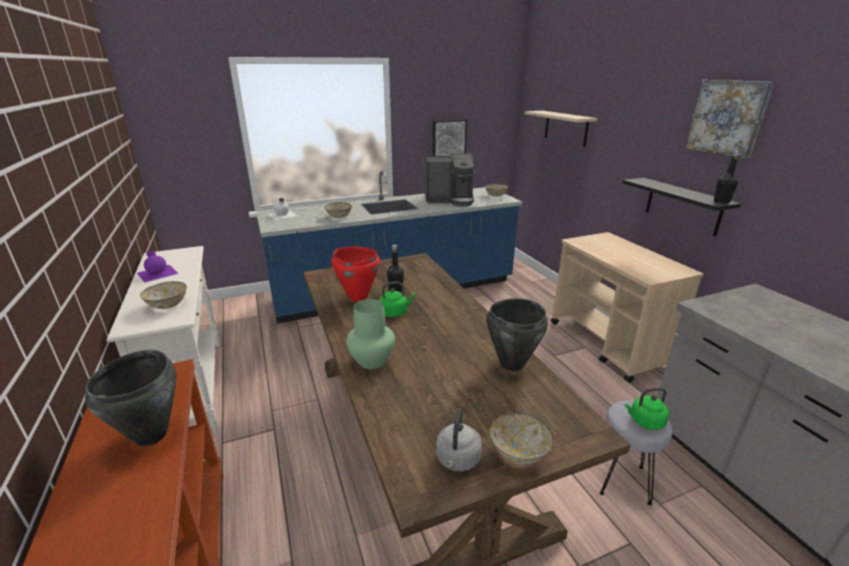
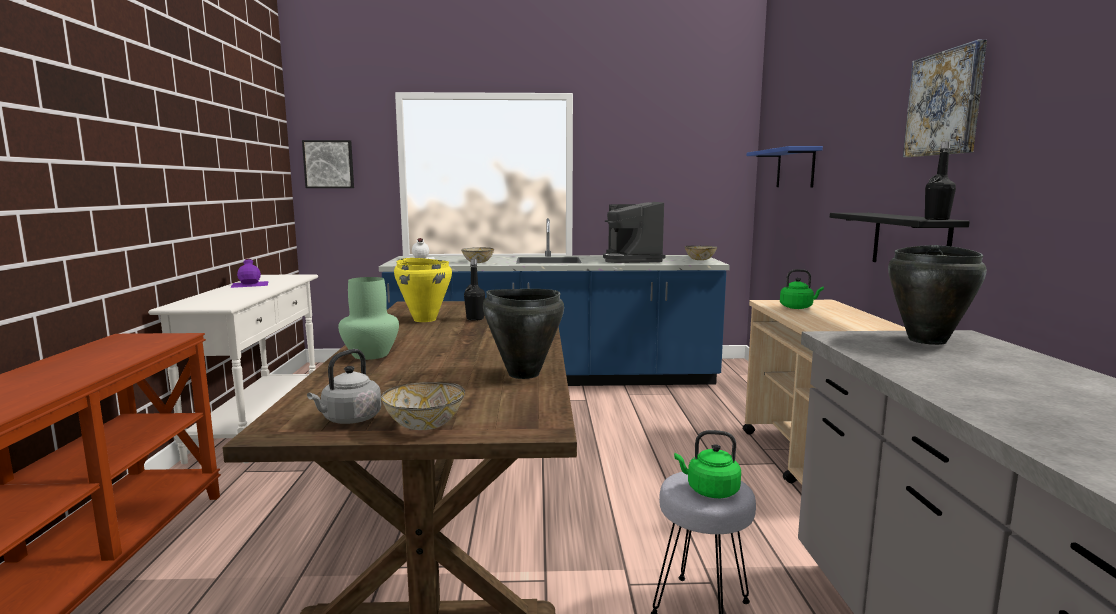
camera: 20 degrees right, 15 degrees down
black cooking pot [85,349,176,446] -> black cooking pot moved to [888,245,987,345]
bowl [140,281,187,309] -> none
red cooking pot [331,247,380,302] -> yellow cooking pot [394,258,452,322]
green kettle [379,282,415,317] -> green kettle moved to [780,269,824,309]
coffee machine [425,153,475,207] -> coffee machine turned 60 degrees clockwise [603,202,665,263]
picture [433,119,467,156] -> picture moved to [302,140,354,188]
beige shelf [525,111,597,147] -> blue shelf [747,146,823,187]

